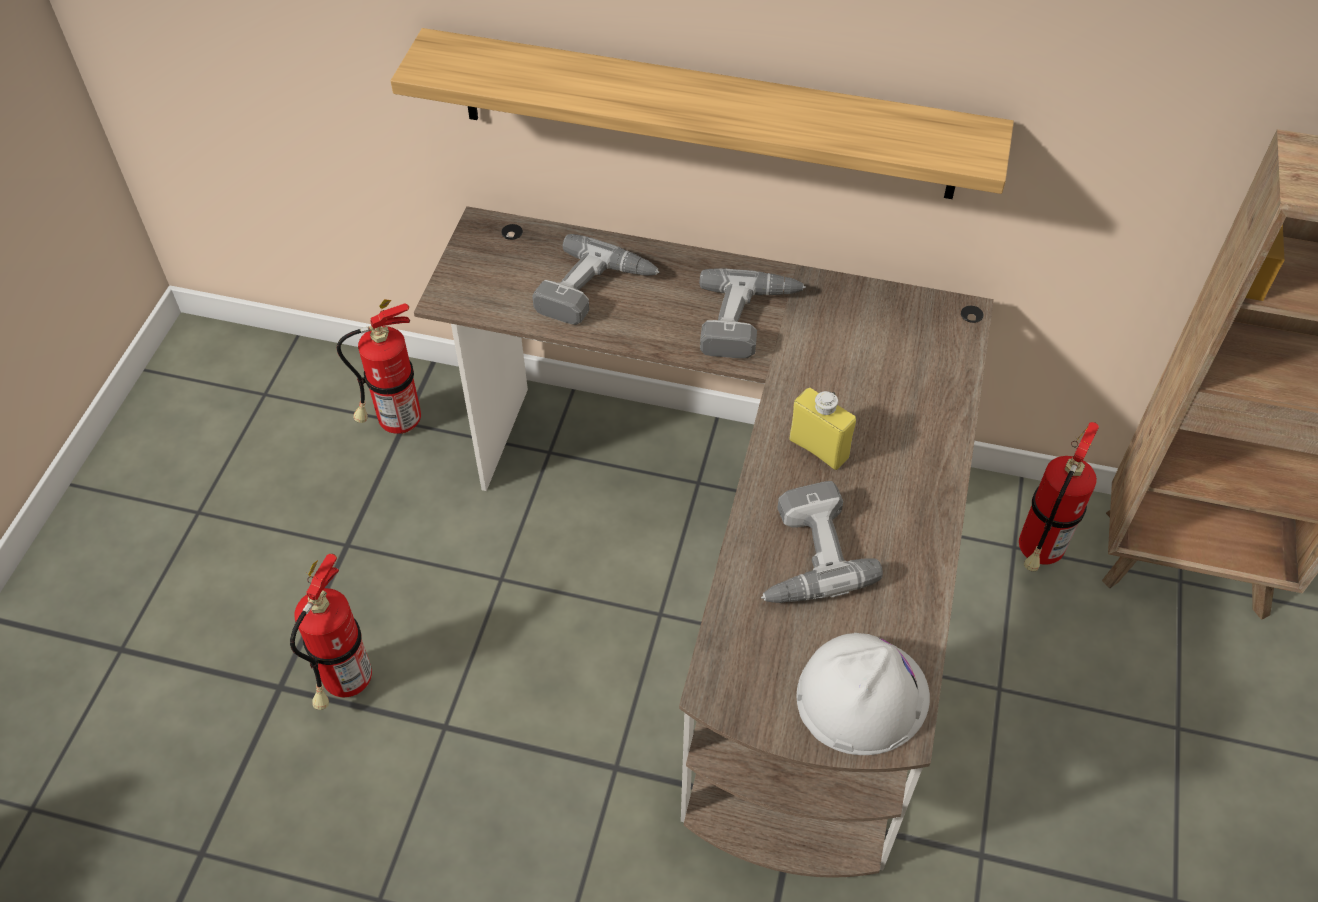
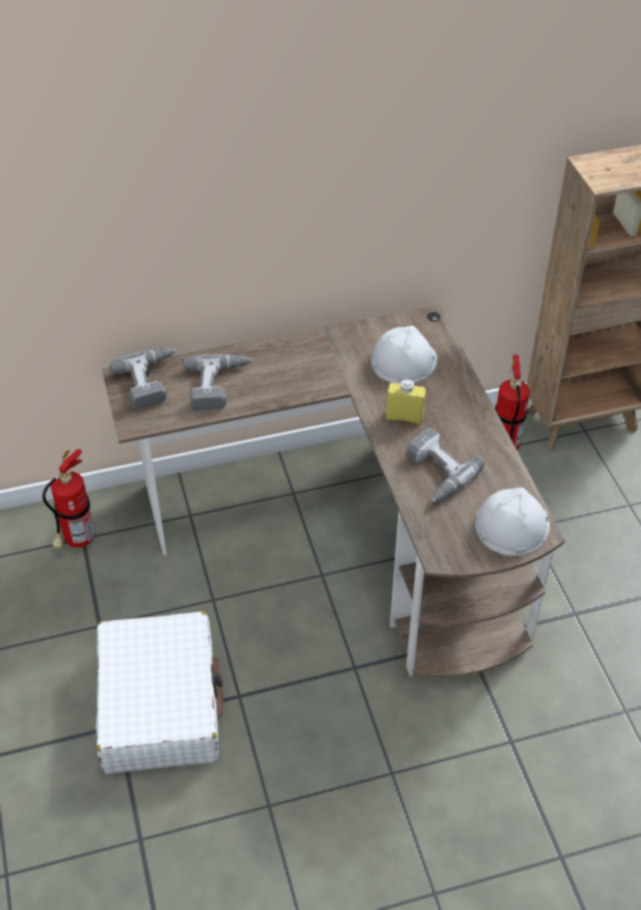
camera: 30 degrees left, 5 degrees down
fire extinguisher [290,554,372,710] -> white suitcase [96,611,223,774]
shelf [391,28,1014,199] -> none
power drill [699,268,806,358] -> power drill moved to [109,348,176,410]
none -> white hard hat [371,326,437,384]

